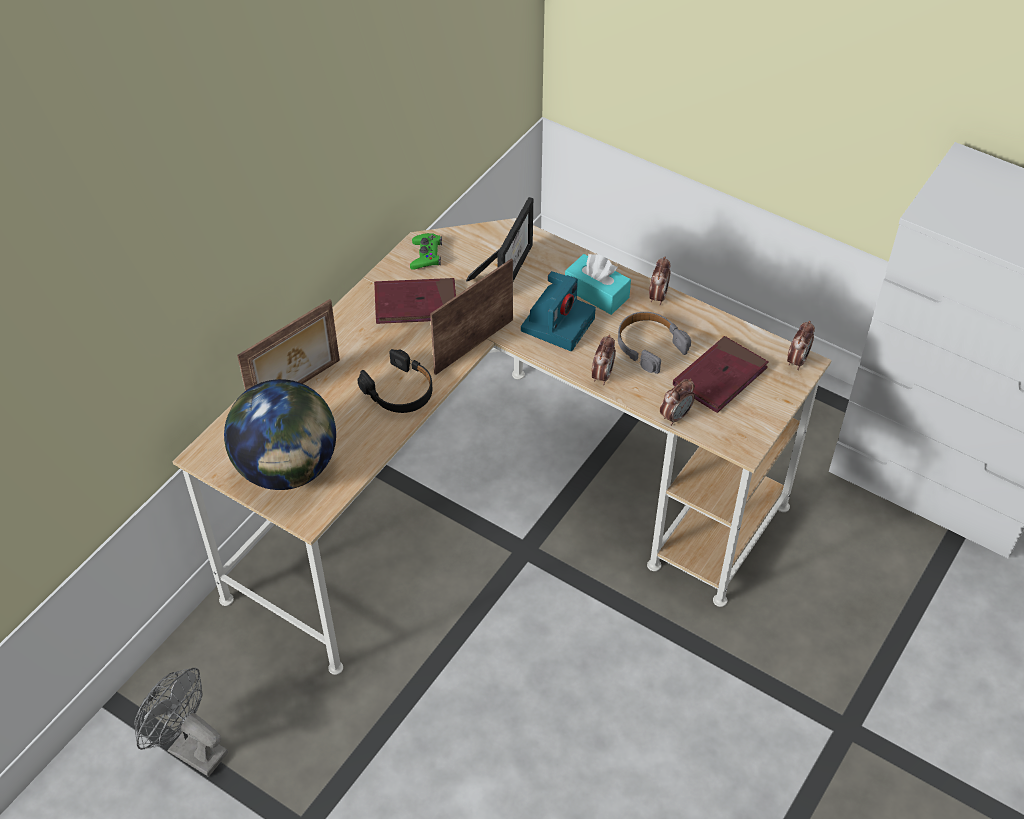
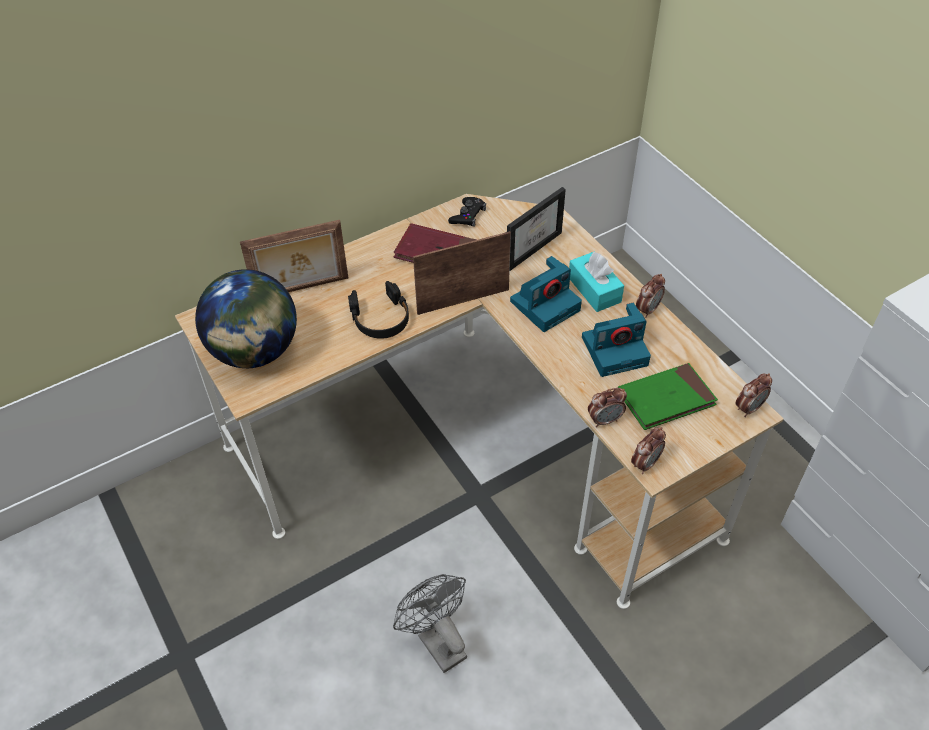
camera: 25 degrees right, 0 degrees up
grey fan [134,668,228,777] -> grey fan moved to [393,574,467,673]
green game controller [410,233,442,270] -> black game controller [448,197,486,227]
alarm clock [592,335,616,385] -> alarm clock moved to [631,427,666,474]
grey headphones [618,312,691,374] -> camera [582,303,651,377]
red book [673,336,769,413] -> green book [618,363,718,430]

